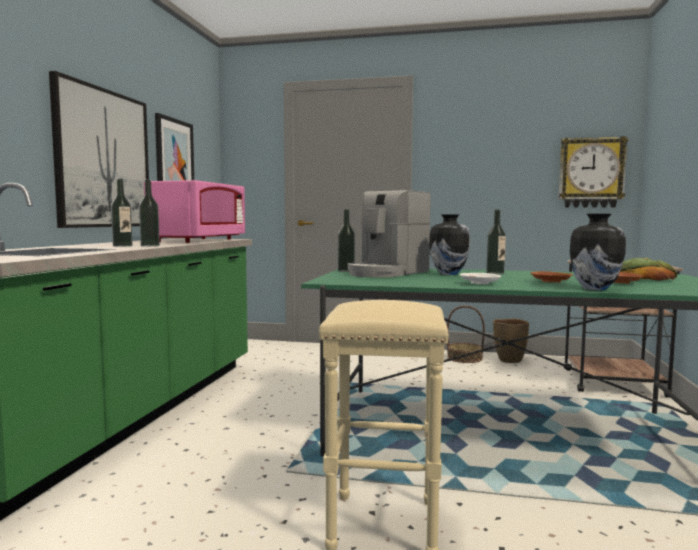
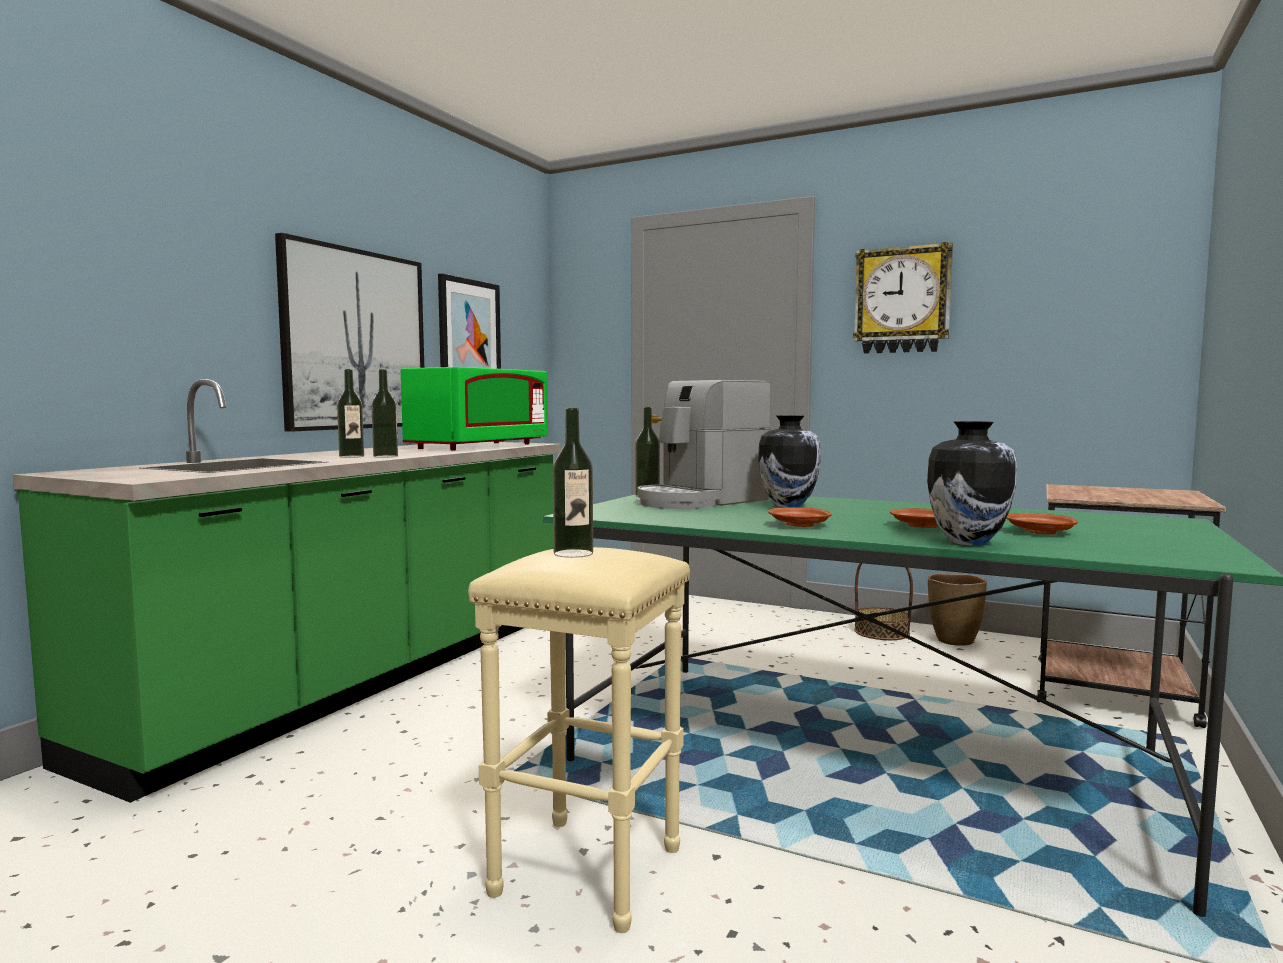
camera: 15 degrees right, 0 degrees up
pink microwave [144,180,245,243] -> green microwave [401,367,548,450]
white plate [459,273,501,284] -> brown plate [768,507,832,527]
bottle [486,210,506,275] -> bottle moved to [553,408,593,558]
wall clock [559,136,628,208] -> wall clock moved to [853,242,953,354]
bread [620,258,677,281] -> none

